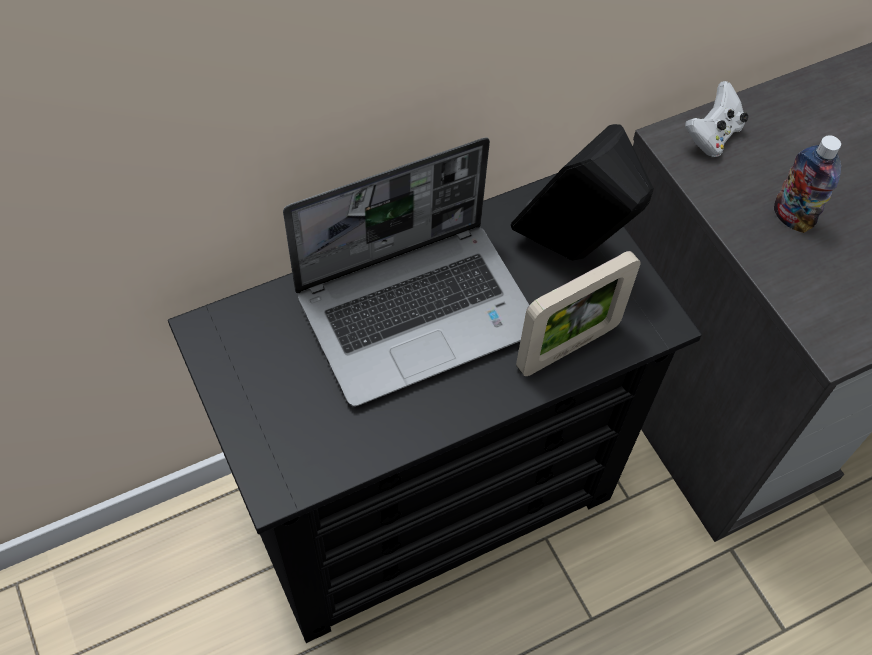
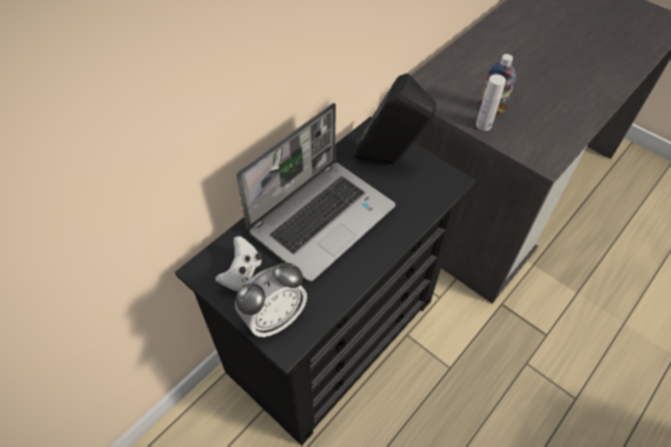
camera: 20 degrees left, 5 degrees down
picture frame [516,251,641,376] -> none
white game controller [685,81,748,157] -> white game controller moved to [215,236,262,292]
none -> alarm clock [235,262,307,338]
none -> white bottle [476,74,506,131]

